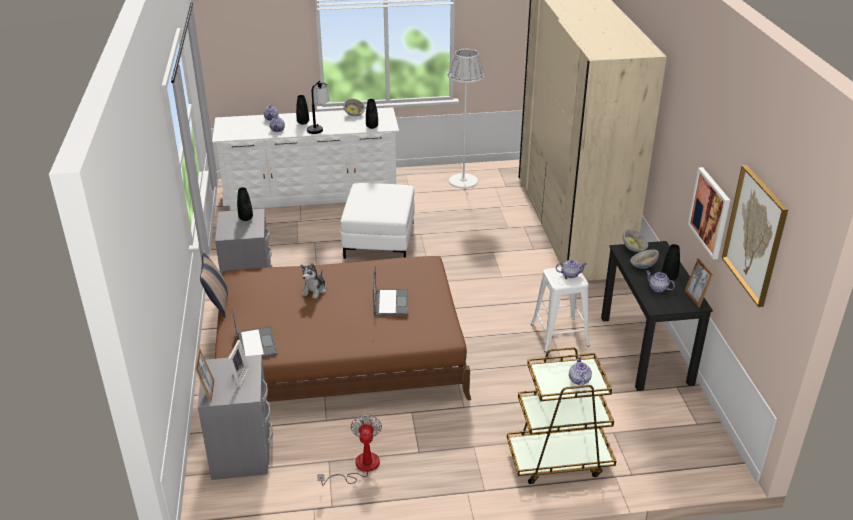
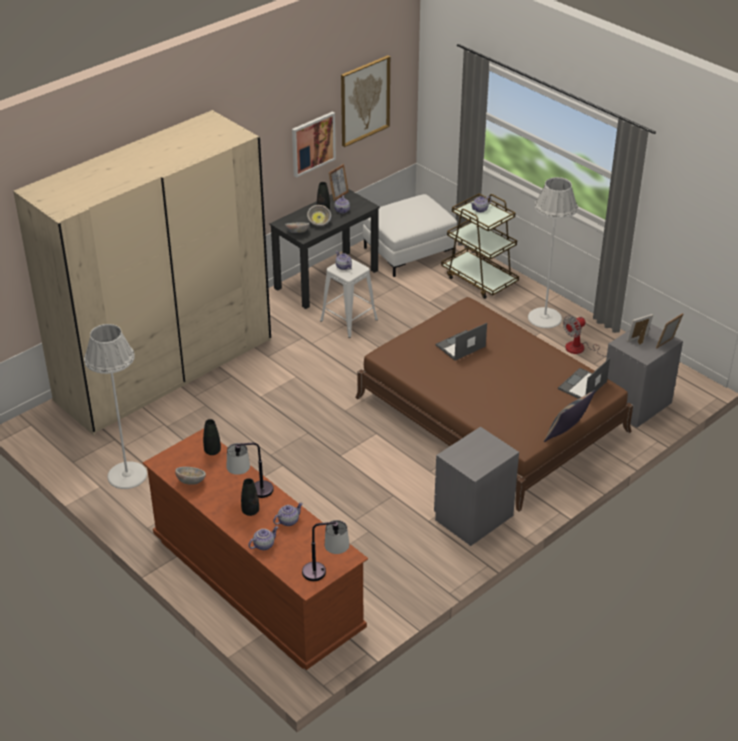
camera: 125 degrees left, 5 degrees up
white dresser [212,107,399,210] -> brown dresser [143,428,368,670]
black vase [237,187,253,221] -> none
plush toy [300,263,326,299] -> none
white ottoman [340,183,415,259] -> white ottoman moved to [363,194,457,277]
none -> table lamp [302,520,350,581]
none -> white floor lamp [528,177,578,328]

